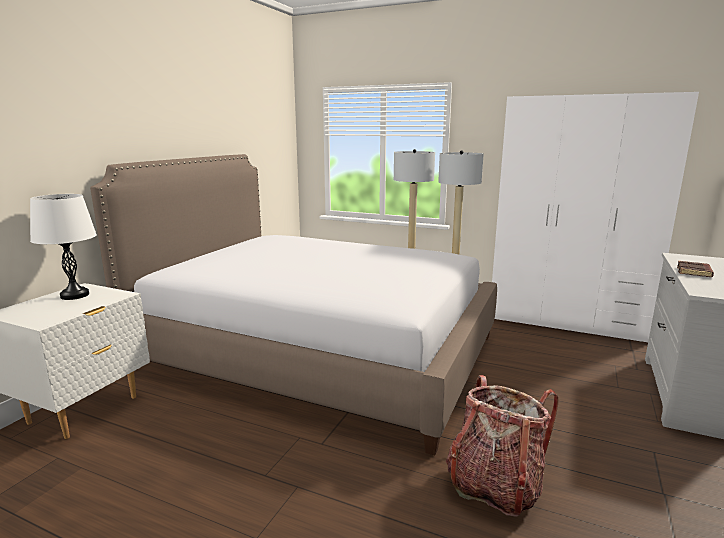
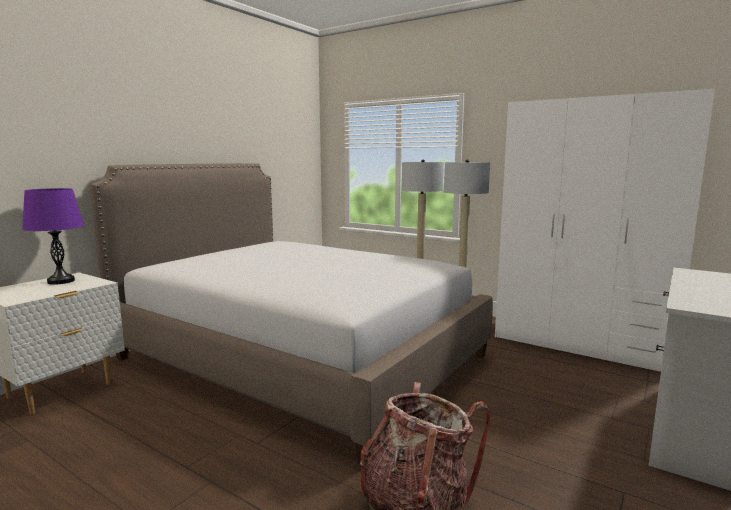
camera: 10 degrees right, 5 degrees down
white table lamp [30,194,97,300] -> purple table lamp [22,188,84,285]
brown book [677,261,714,277] -> none

